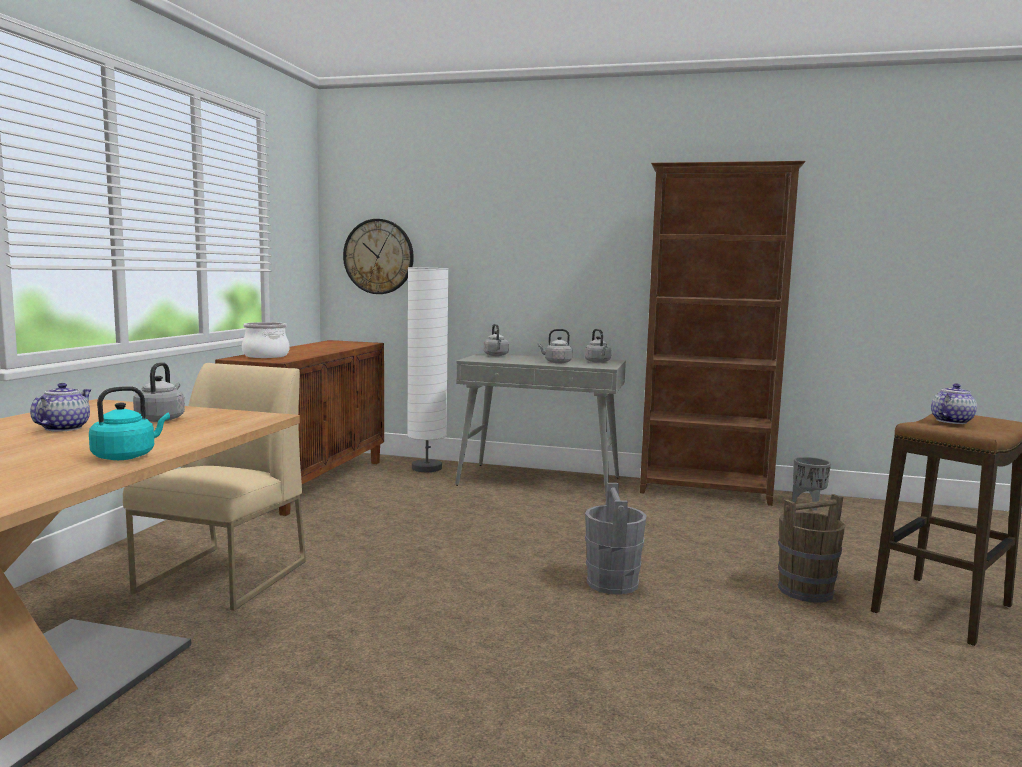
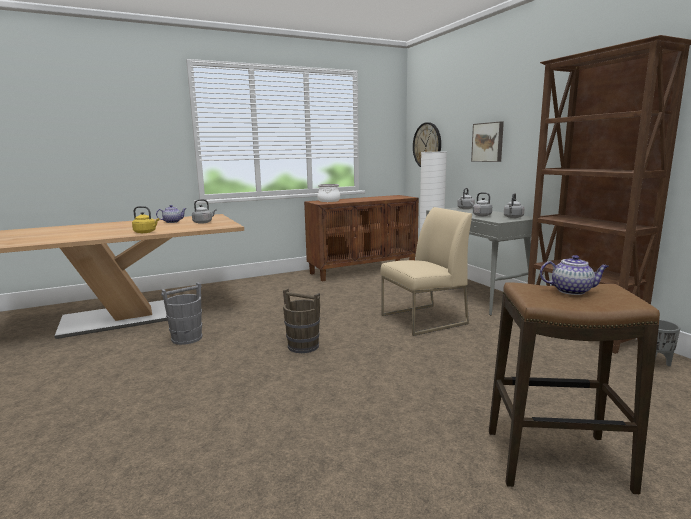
camera: 50 degrees right, 5 degrees up
turquoise kettle [89,386,170,460] -> yellow kettle [132,206,160,233]
beige chair [123,363,306,611] -> beige chair moved to [381,207,472,336]
grey bucket [585,483,647,595] -> grey bucket moved to [161,282,202,345]
brown bucket [778,494,845,603] -> brown bucket moved to [283,289,320,353]
none -> picture [471,122,504,162]

